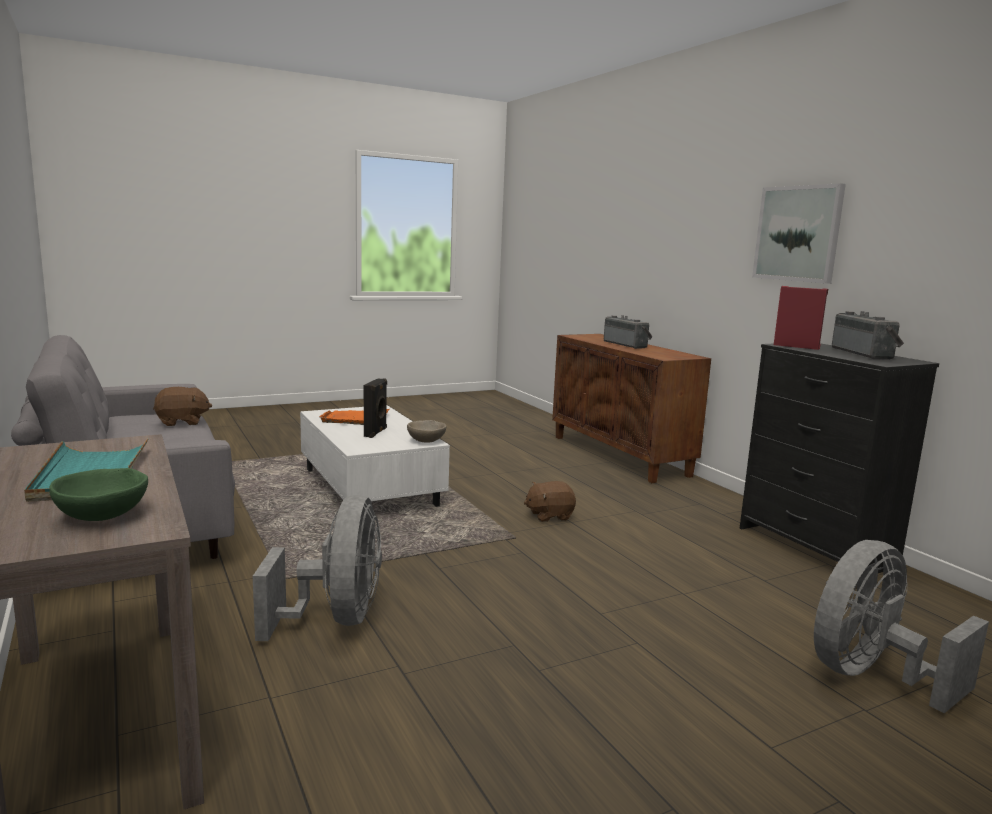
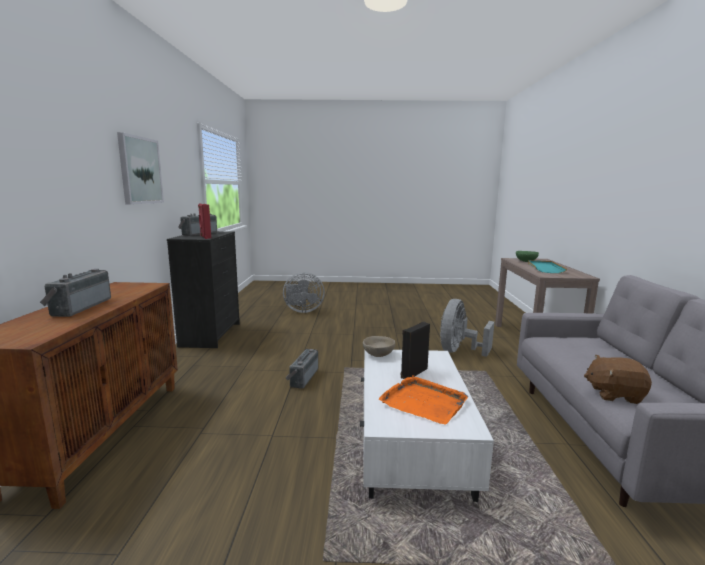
camera: 150 degrees left, 0 degrees up
brown plush toy [524,481,576,522] -> radio [286,349,318,389]

